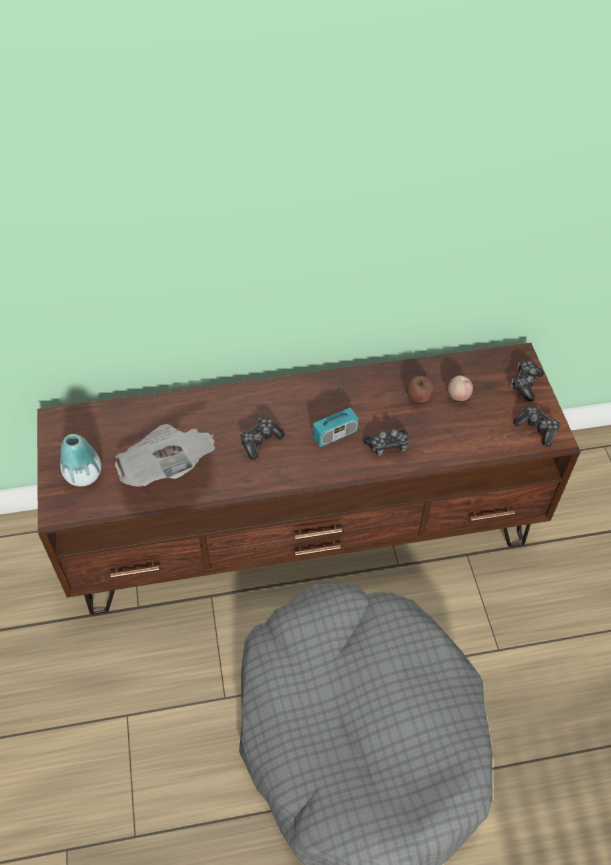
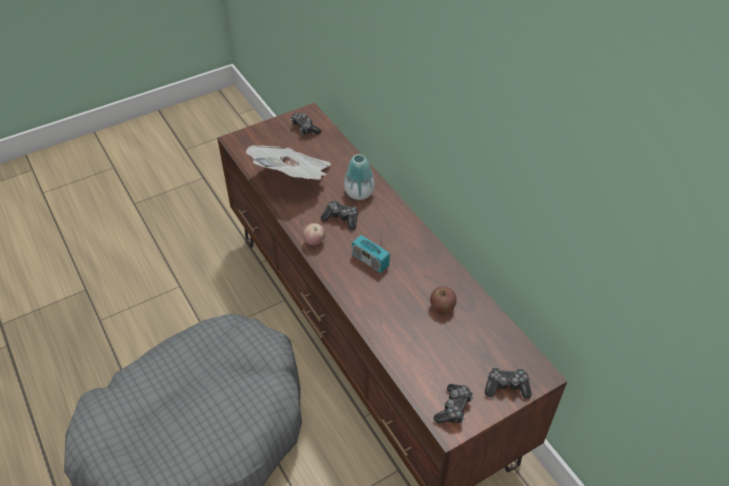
camera: 70 degrees right, 5 degrees down
vase [60,434,101,486] -> vase moved to [344,154,375,200]
game controller [363,429,409,456] -> game controller moved to [290,112,321,135]
apple [448,375,473,401] -> apple moved to [303,223,325,246]

